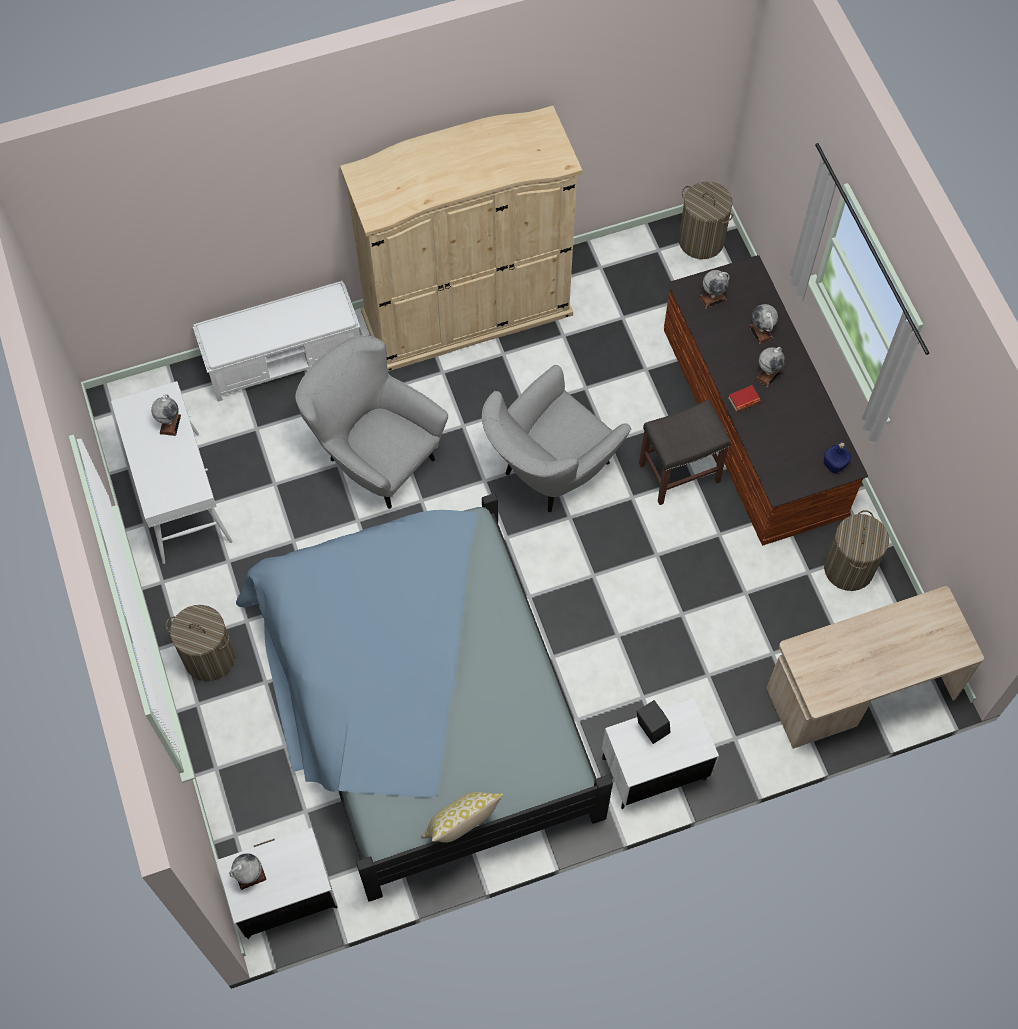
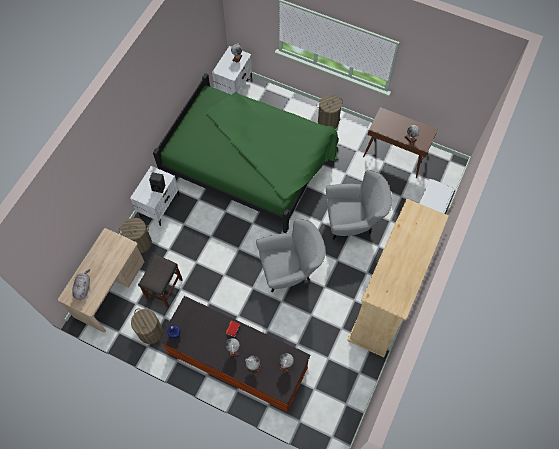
camera: 135 degrees right, 0 degrees up
white console table [111,381,233,564] -> brown console table [363,107,438,179]
blue bed [236,493,613,902] -> green bed [153,73,339,233]
pillow [421,792,503,843] -> none
grey armchair [482,365,631,512] -> grey armchair turned 75 degrees clockwise [256,218,325,292]
grey stool [639,400,731,505] -> grey stool moved to [138,255,183,308]
laundry basket [679,182,733,259] -> laundry basket moved to [119,218,152,253]
none -> grey plush toy [72,269,90,300]

